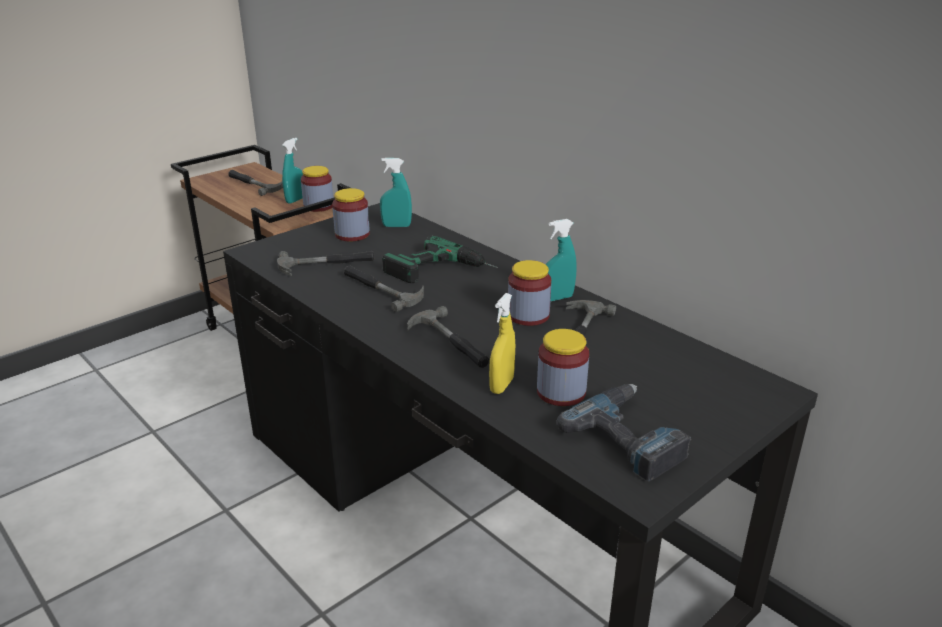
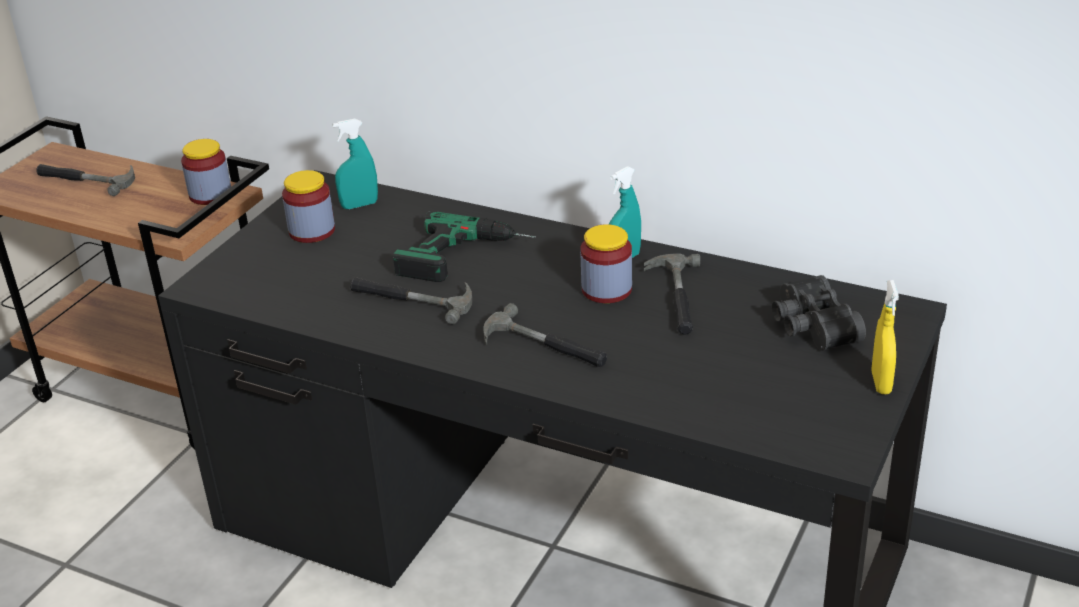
camera: 20 degrees left, 5 degrees up
hammer [277,250,374,276] -> none
turquoise spray bottle [282,138,303,204] -> none
yellow spray bottle [489,293,515,394] -> yellow spray bottle moved to [871,280,899,394]
jar [537,329,589,406] -> none
power drill [557,384,692,481] -> none
none -> black binoculars [772,275,866,351]

